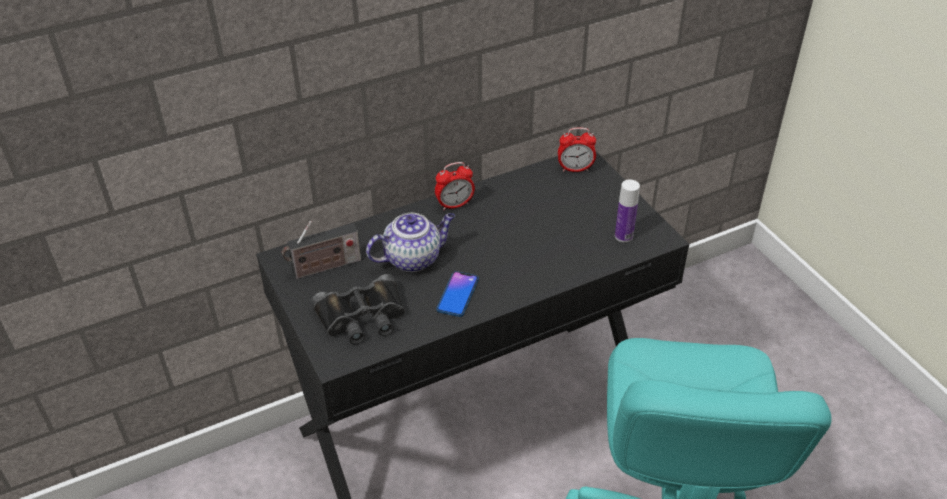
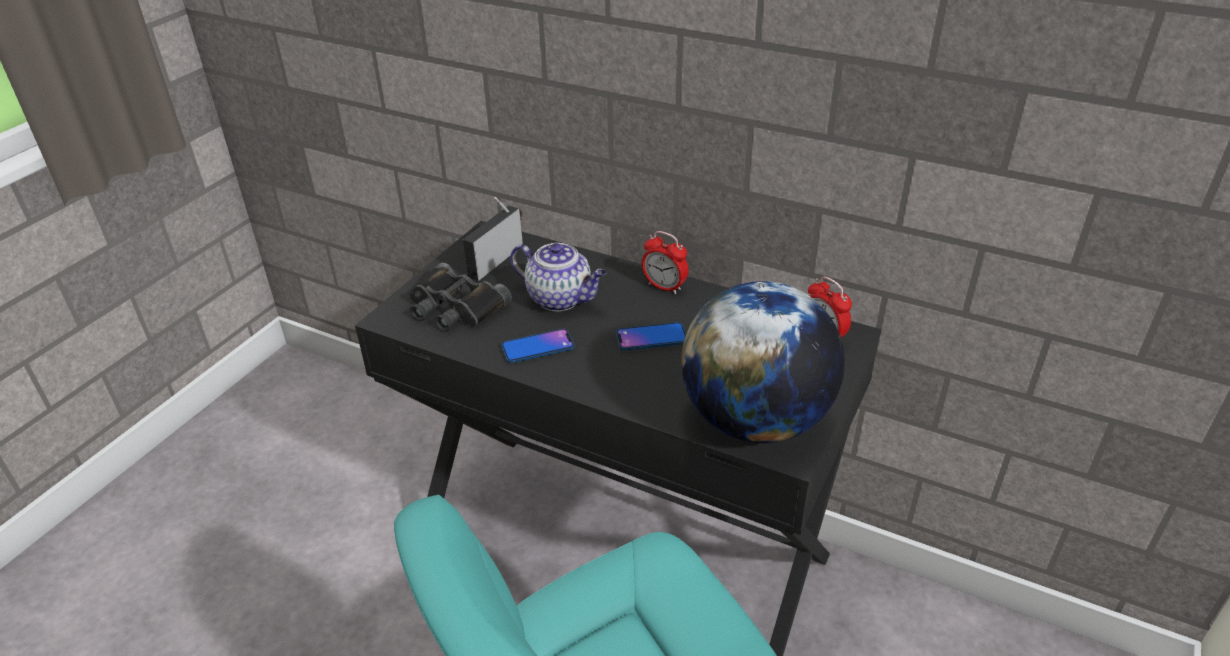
camera: 55 degrees right, 5 degrees down
radio [282,221,361,279] -> radio turned 90 degrees clockwise [463,197,523,281]
bottle [615,179,640,242] -> globe [681,281,845,443]
none -> phone [616,322,686,351]

